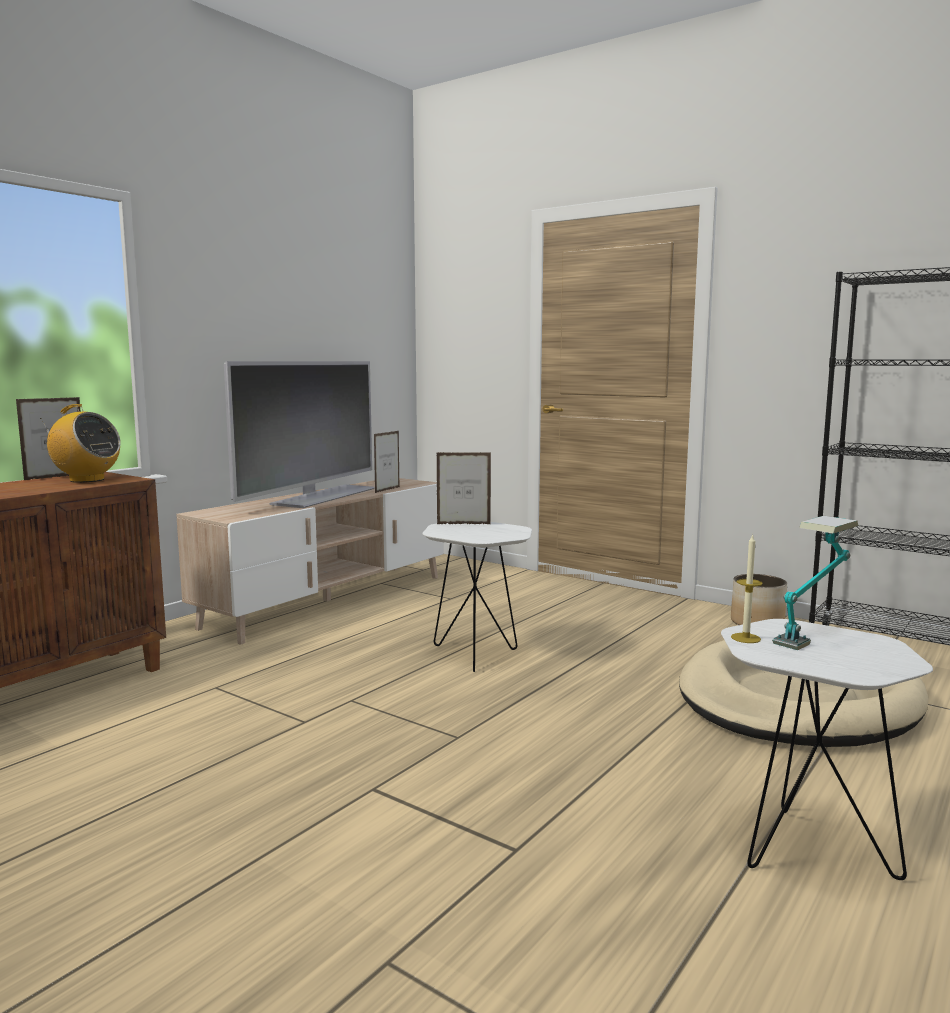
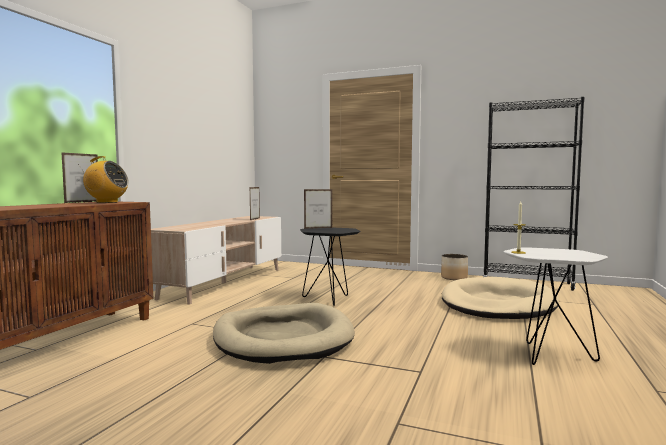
camera: 15 degrees left, 5 degrees down
television [224,361,375,508] -> none
white side table [422,522,532,672] -> black side table [300,228,360,306]
table lamp [772,516,858,650] -> none
none -> beige dog bed [213,303,355,364]

